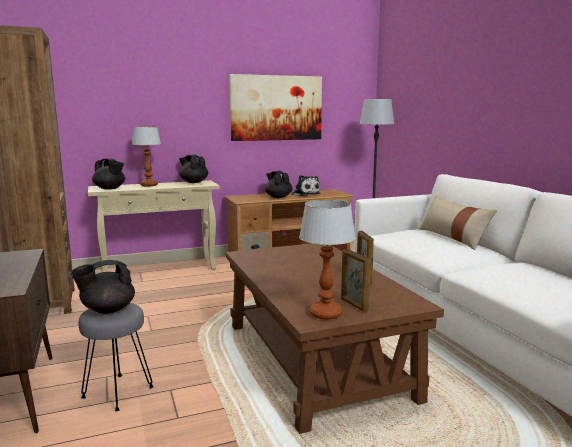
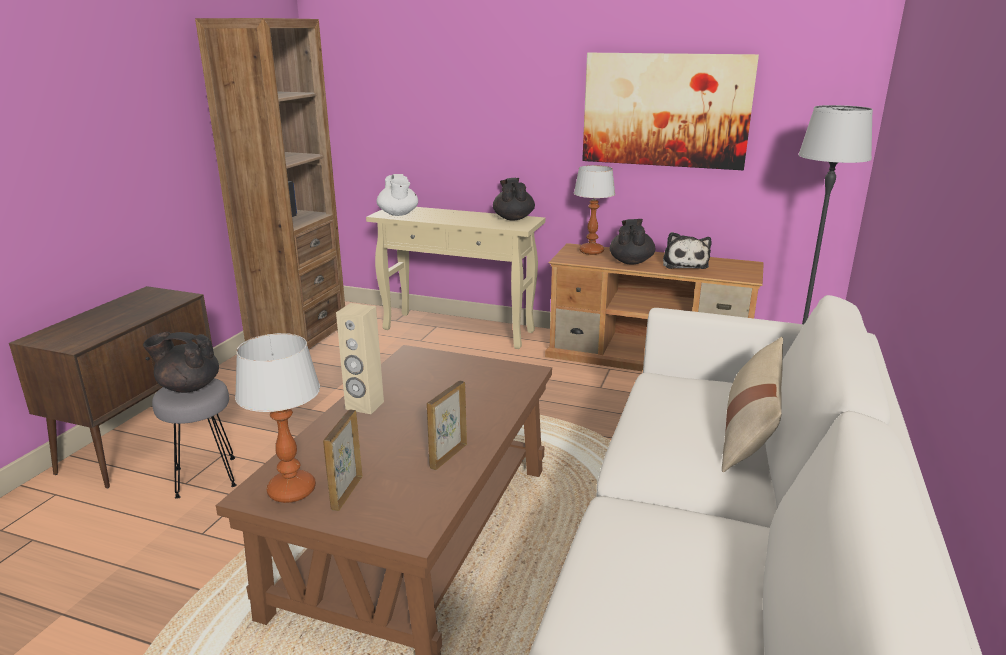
camera: 40 degrees right, 10 degrees up
black teapot [92,158,125,190] -> white teapot [377,174,418,216]
table lamp [132,126,161,186] -> table lamp moved to [574,165,615,255]
none -> beige speaker [336,303,384,414]

